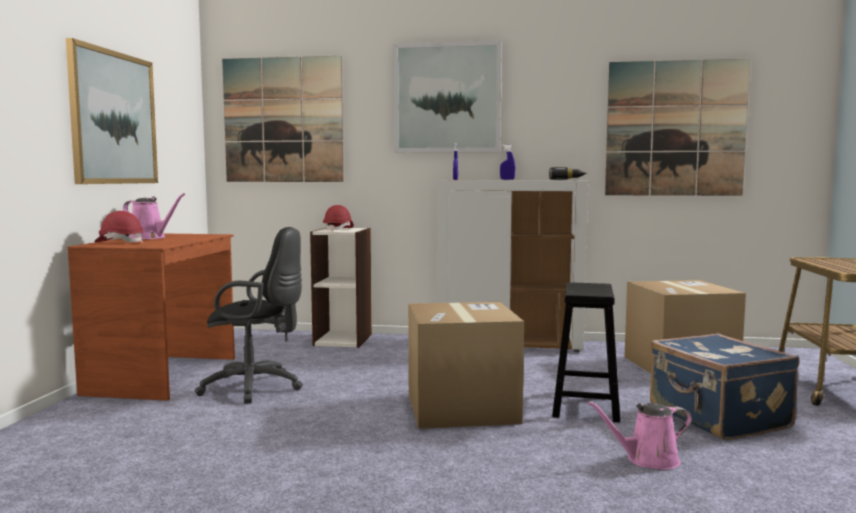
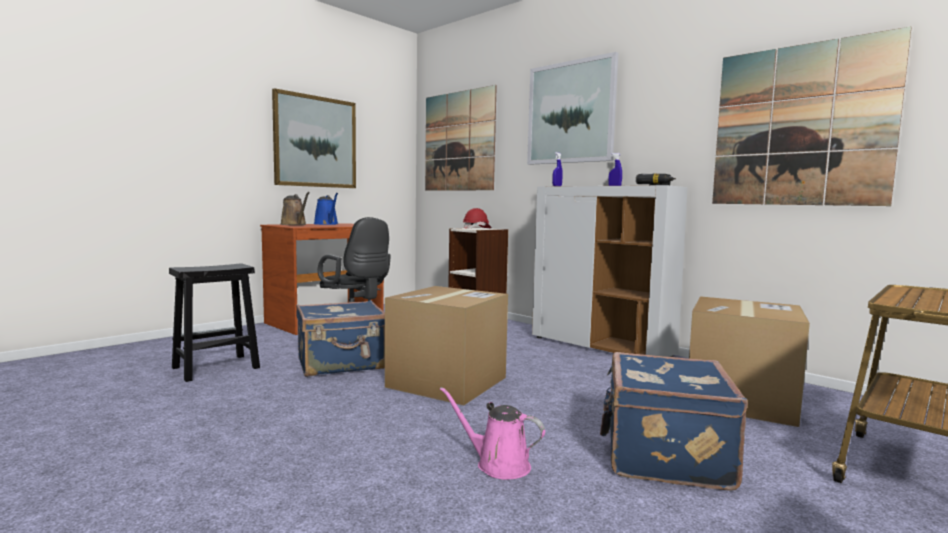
camera: 35 degrees right, 0 degrees up
red hard hat [94,211,144,243] -> brown watering can [280,192,310,225]
pink watering can [123,193,185,239] -> blue watering can [314,193,338,225]
black stool [552,282,620,423] -> black stool moved to [169,264,260,382]
none -> blue suitcase [296,300,385,377]

